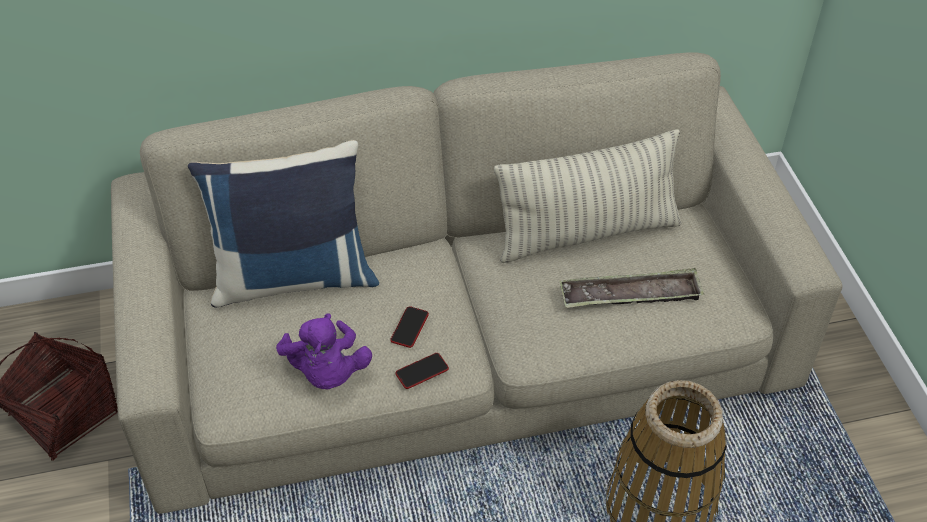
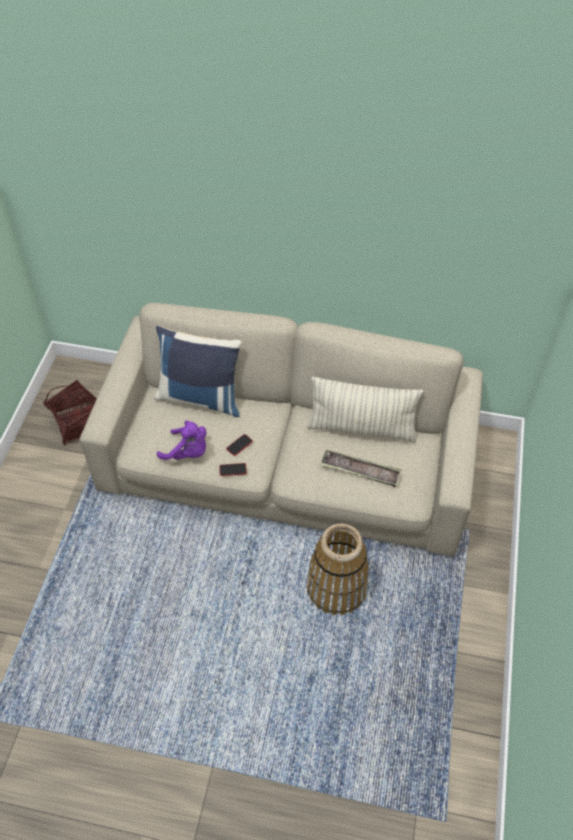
camera: 25 degrees right, 5 degrees up
purple plush toy [276,314,372,390] -> purple plush toy turned 75 degrees counterclockwise [157,420,207,460]

